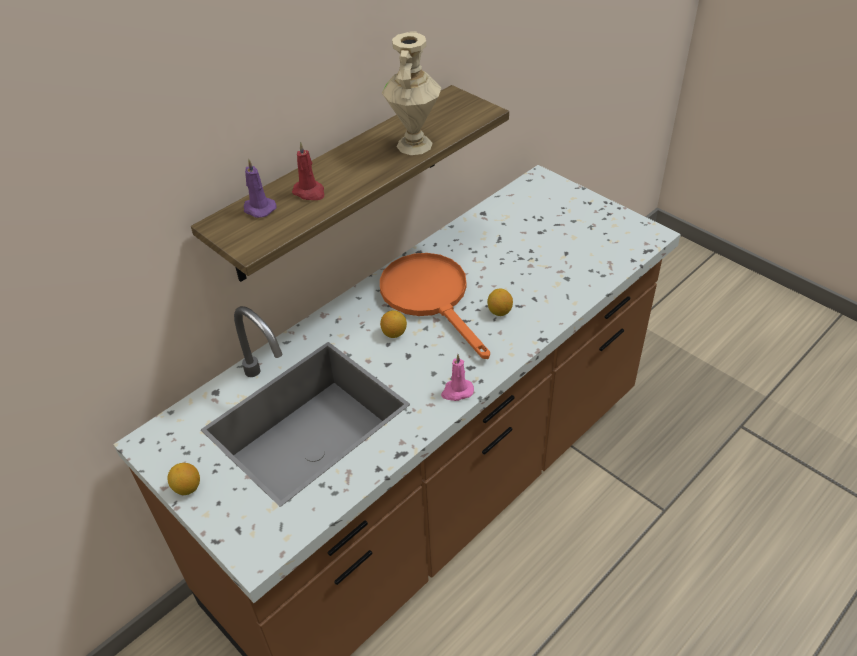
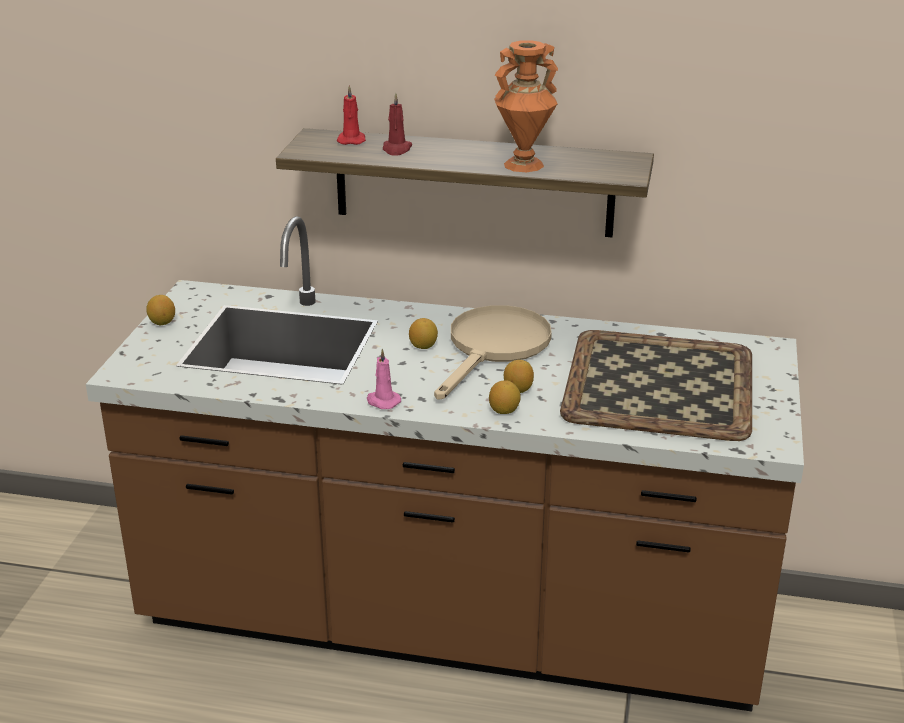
camera: 55 degrees right, 15 degrees down
purple candle [244,159,277,218] -> red candle [337,85,366,145]
orange frying pan [380,253,490,359] -> beige frying pan [434,305,552,400]
beige vase [382,31,441,155] -> orange vase [494,40,558,172]
none -> lemon [489,380,521,414]
none -> tray [560,330,752,441]

